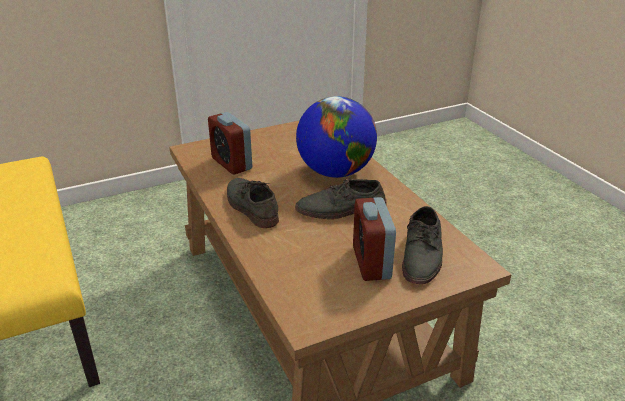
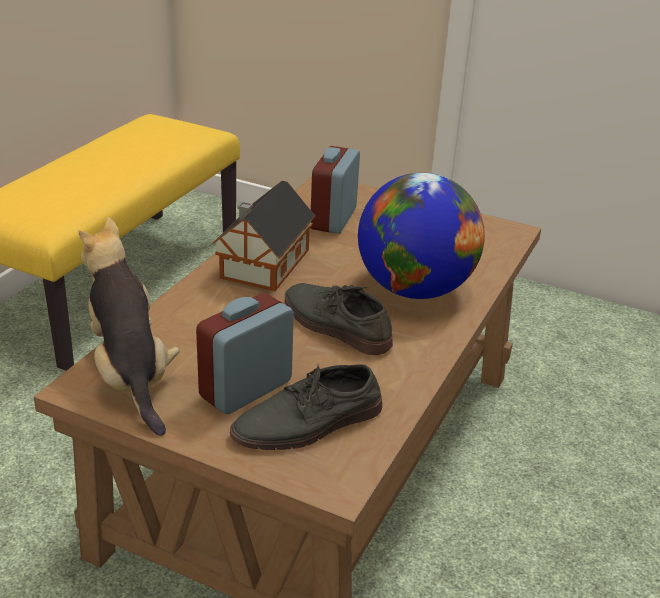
camera: 50 degrees right, 0 degrees up
grey shoe [227,178,279,228] -> toy house [212,181,315,291]
none -> plush toy [78,217,180,436]

